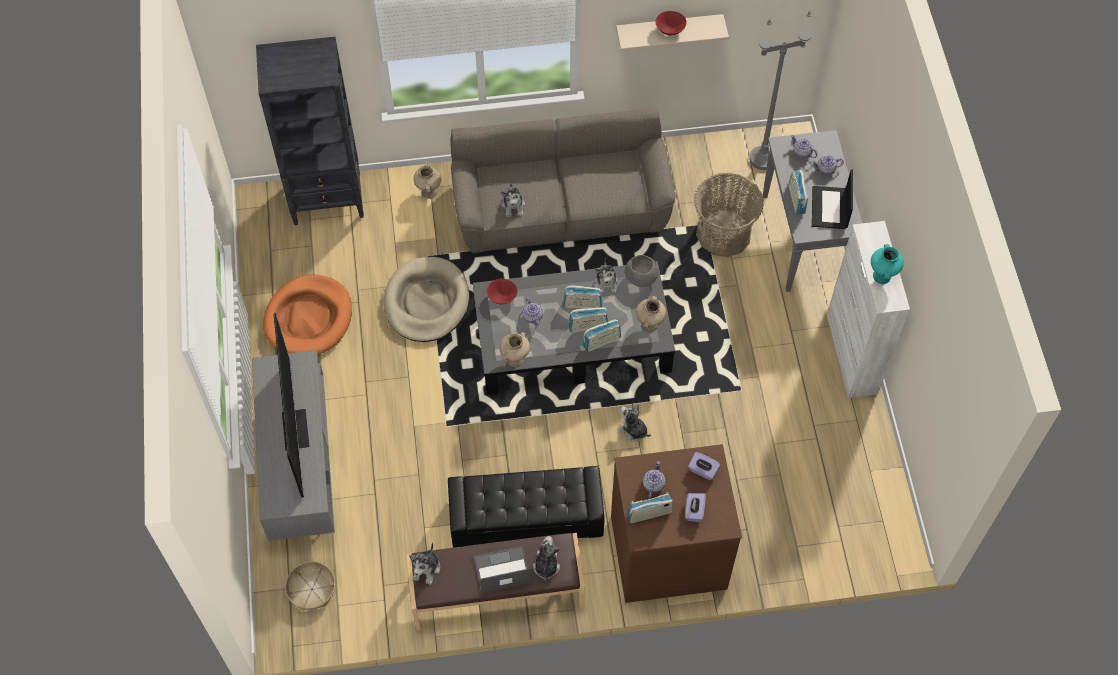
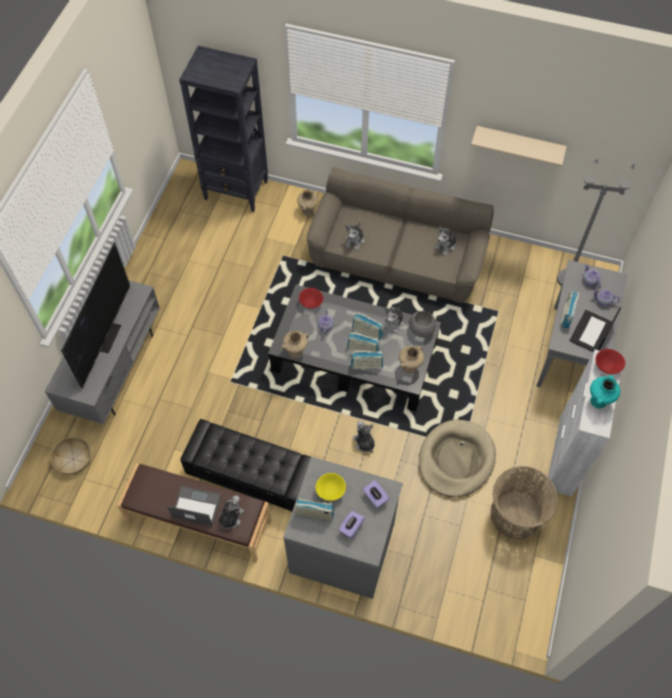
camera: 25 degrees right, 0 degrees up
orange dog bed [263,275,352,354] -> none
beige dog bed [384,257,469,342] -> beige dog bed moved to [419,419,496,497]
plush toy [409,542,440,585] -> plush toy moved to [434,227,457,255]
brown dresser [611,444,742,603] -> grey dresser [283,457,403,599]
teapot [643,461,665,498] -> yellow bowl [316,473,346,501]
red bowl [655,11,686,35] -> red bowl moved to [595,349,625,374]
basket [694,173,764,257] -> basket moved to [491,466,558,539]

